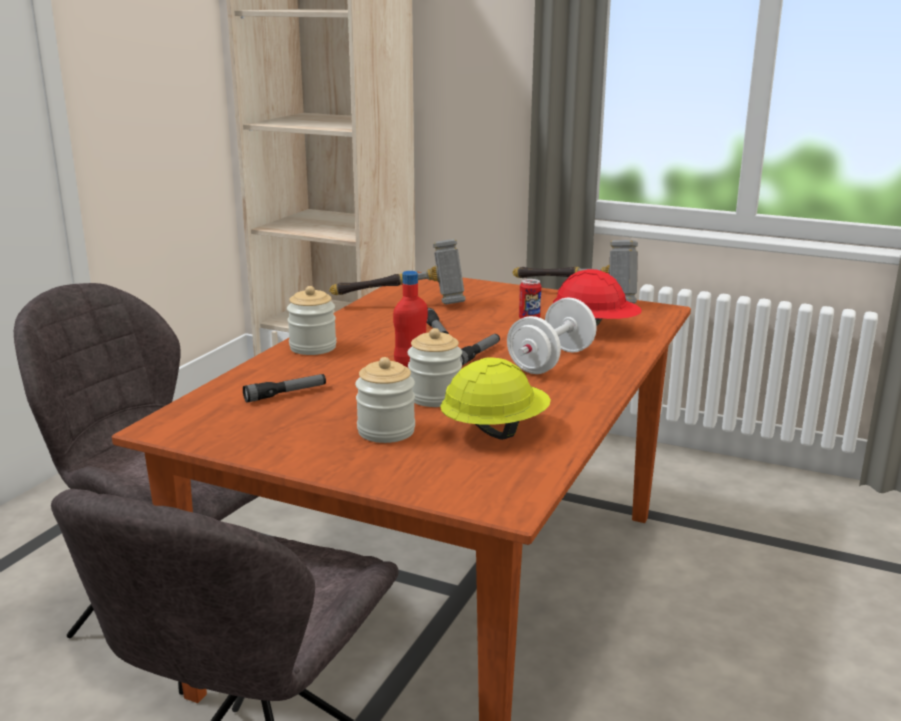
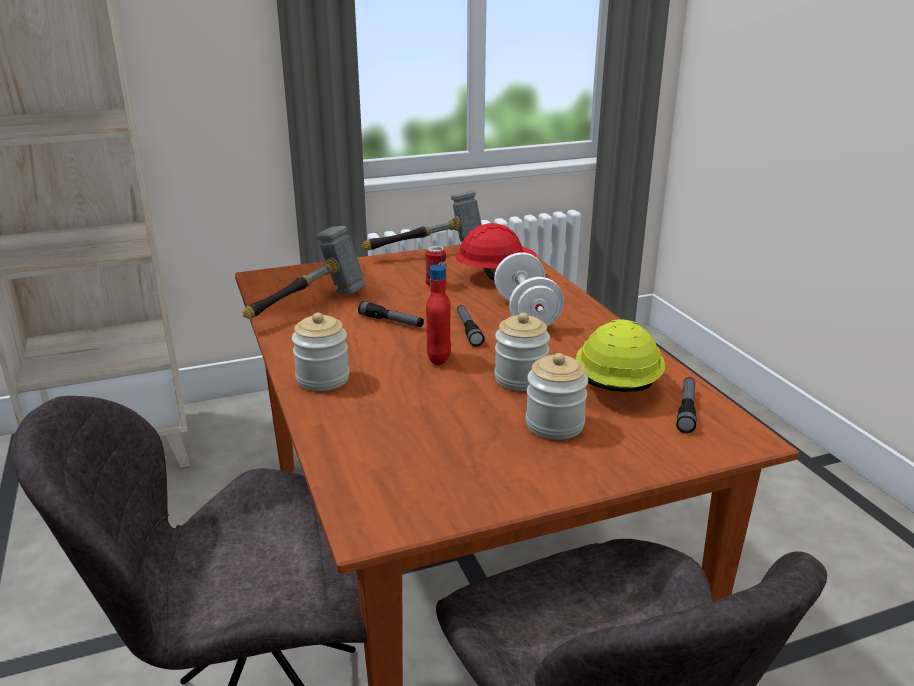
camera: 45 degrees left, 5 degrees up
flashlight [243,374,326,403] -> flashlight moved to [676,377,696,433]

